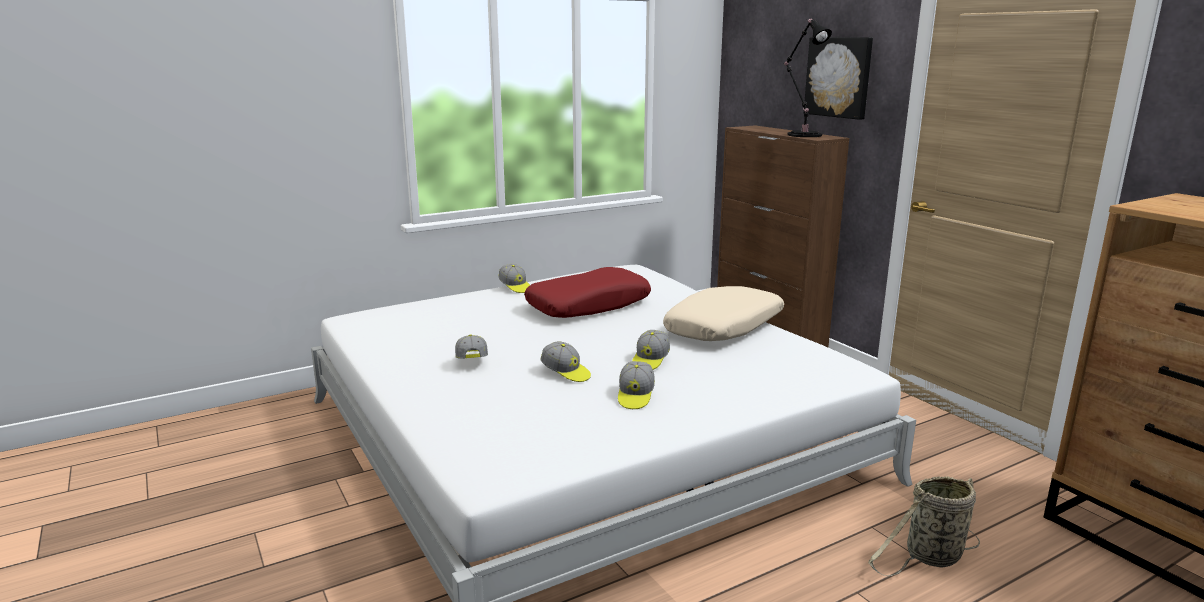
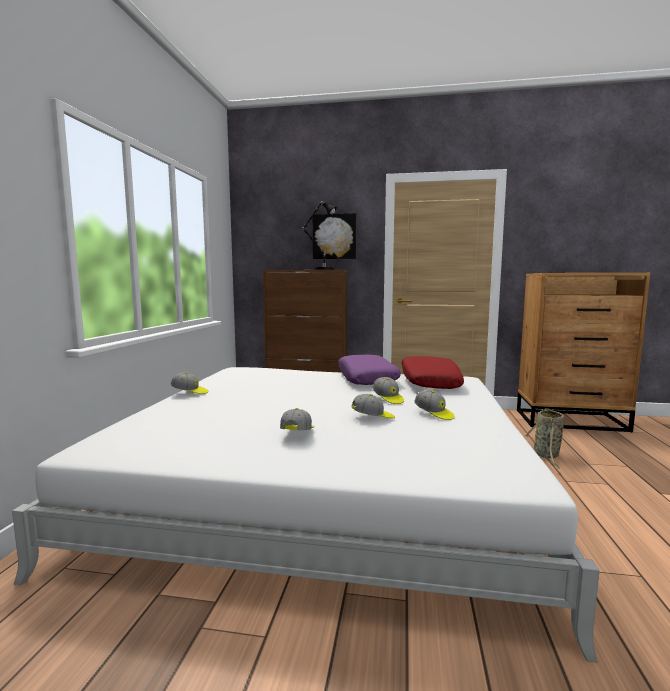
camera: 50 degrees left, 10 degrees down
cap [455,334,488,359] -> cap turned 75 degrees clockwise [280,408,314,430]
red pillow [524,267,651,318] -> red pillow moved to [402,356,464,389]
beige pillow [663,286,784,341] -> purple pillow [338,355,401,385]

